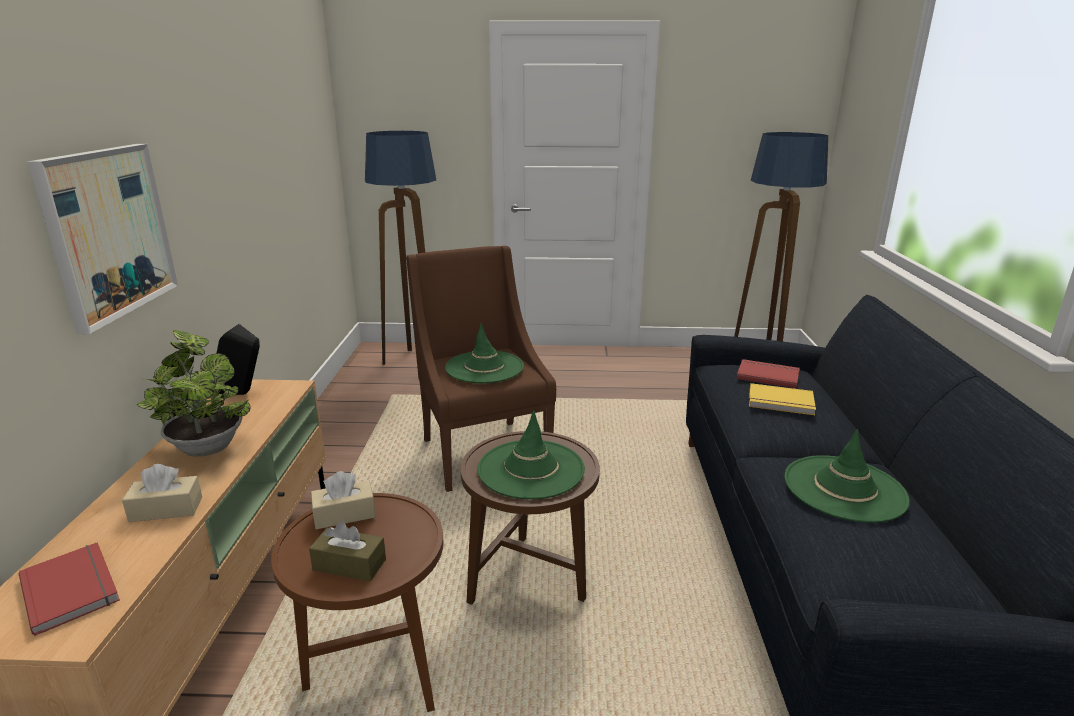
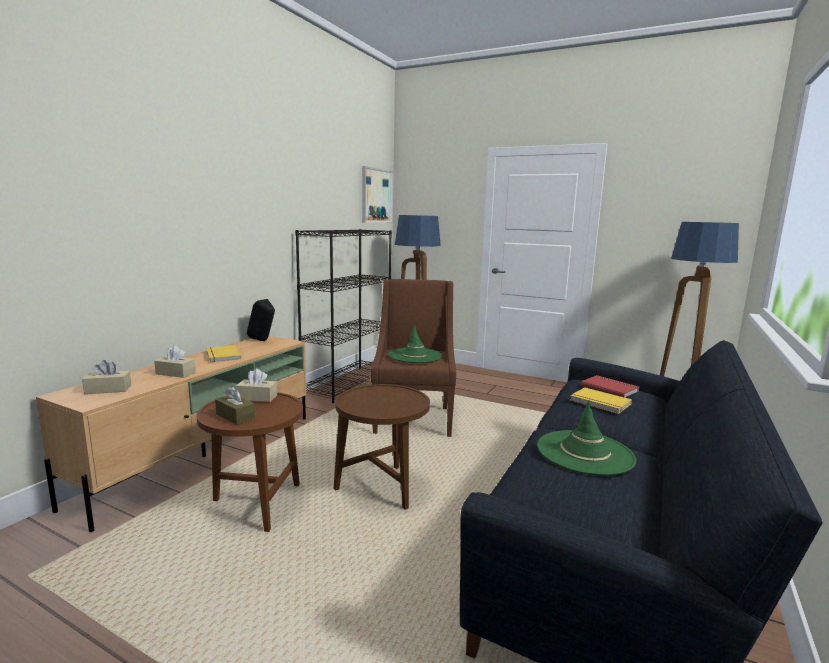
camera: 25 degrees right, 10 degrees down
red book [19,542,120,636] -> beige tissue box [82,360,131,394]
picture [28,144,178,334] -> picture moved to [362,166,393,223]
potted plant [137,330,251,457] -> yellow book [206,345,241,362]
green hat [477,410,585,499] -> none
none -> black bookcase [295,229,392,403]

